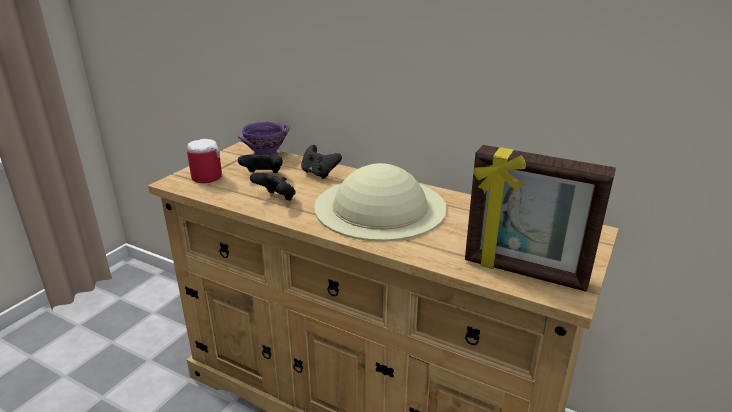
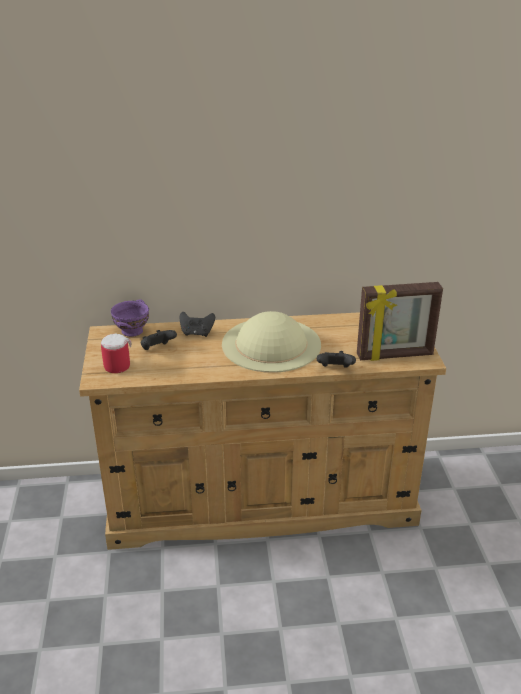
camera: 35 degrees left, 5 degrees up
black game controller [250,173,296,201] -> black game controller moved to [317,351,356,368]

